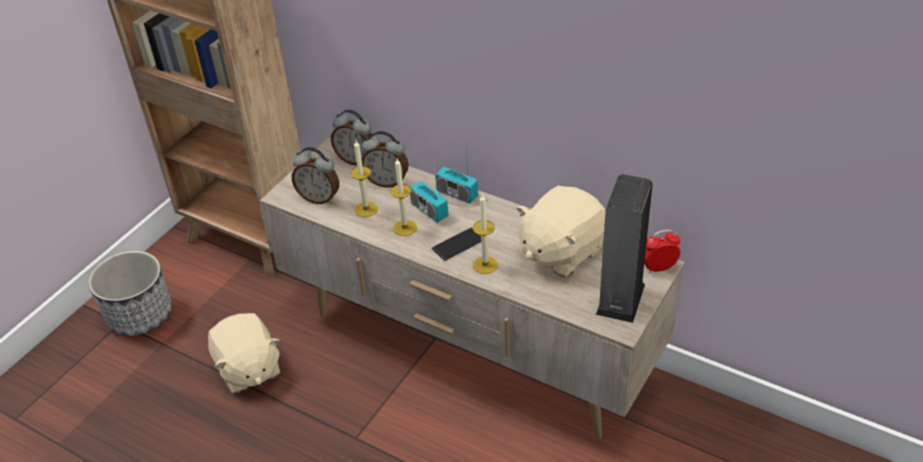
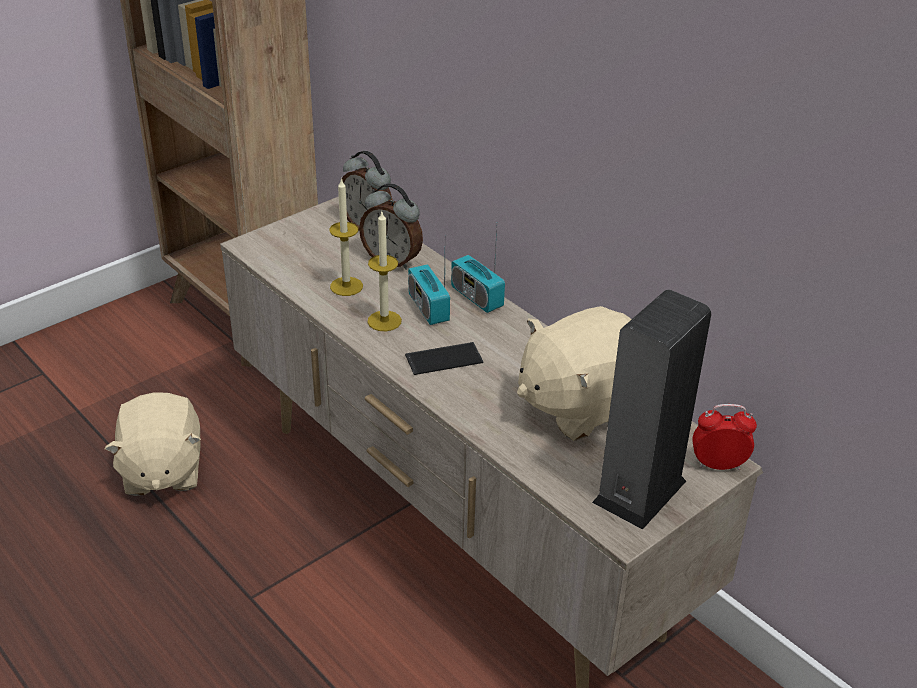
camera: 15 degrees right, 5 degrees down
planter [88,251,172,336] -> none
alarm clock [292,147,339,204] -> none
candle [473,195,498,274] -> none

